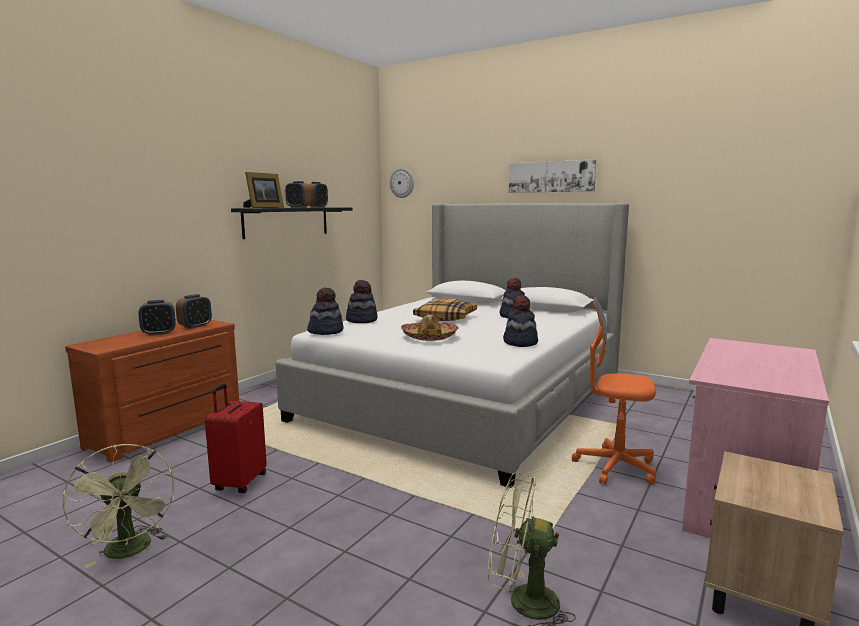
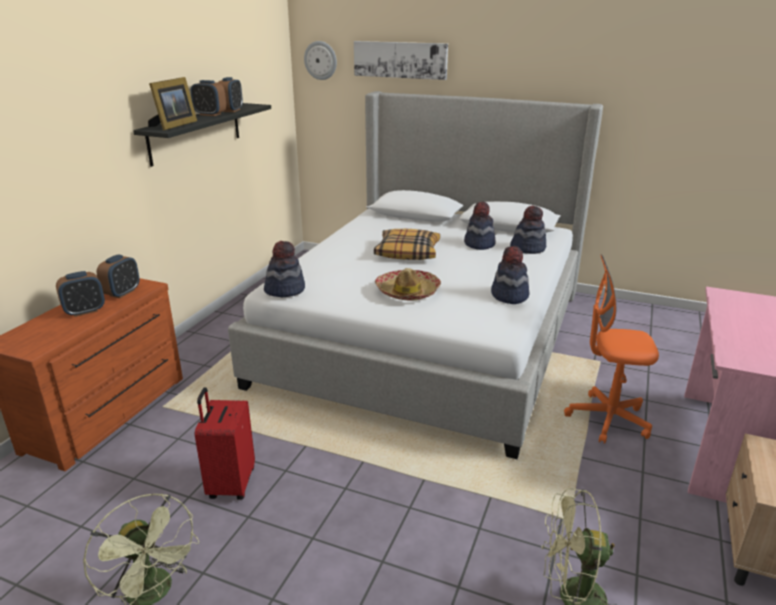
camera: 10 degrees left, 15 degrees up
hat [346,280,378,323] -> hat moved to [510,206,546,254]
picture [509,160,596,193] -> picture moved to [354,41,448,80]

